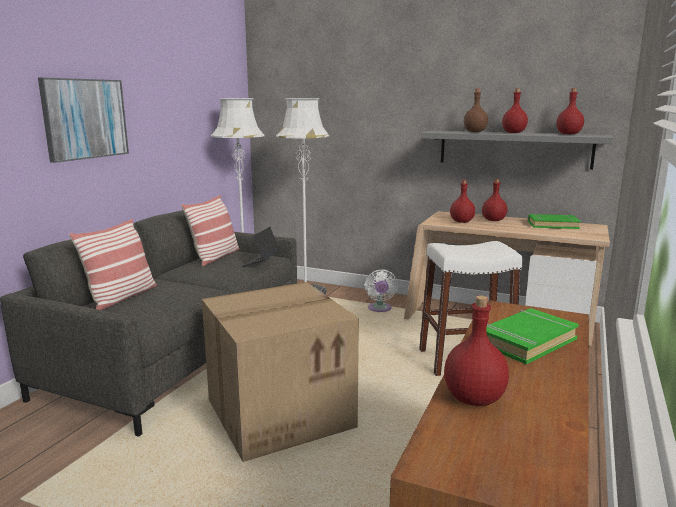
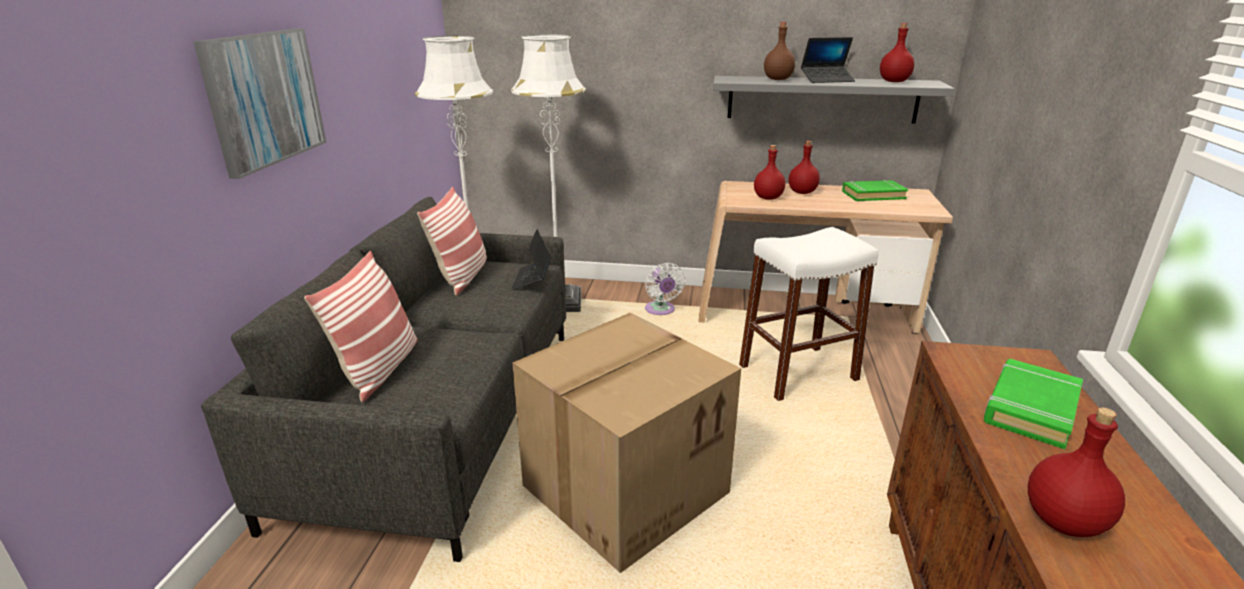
camera: 15 degrees left, 10 degrees up
red bottle [502,89,528,133] -> laptop [801,37,855,83]

